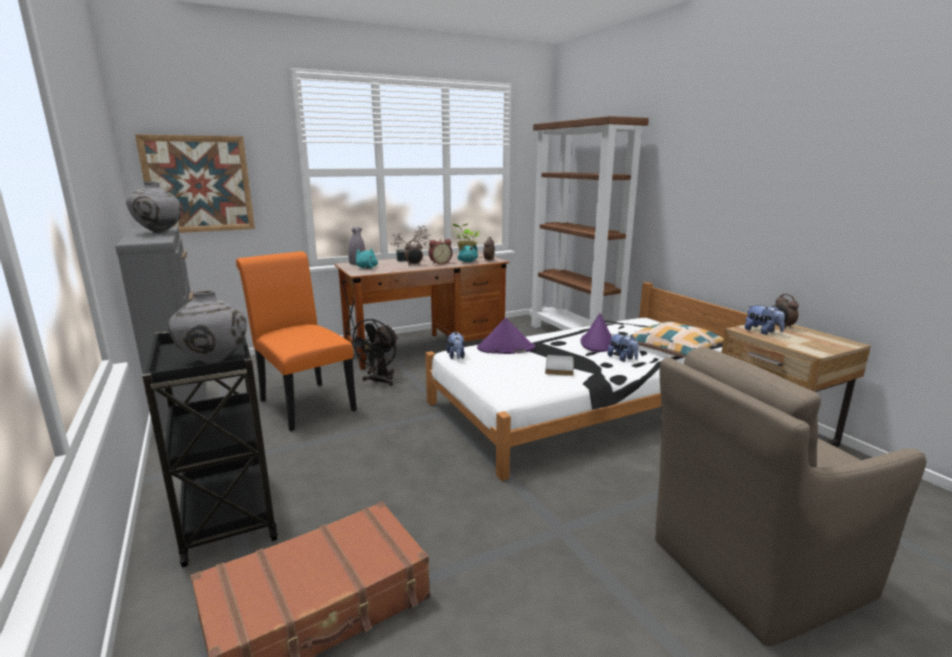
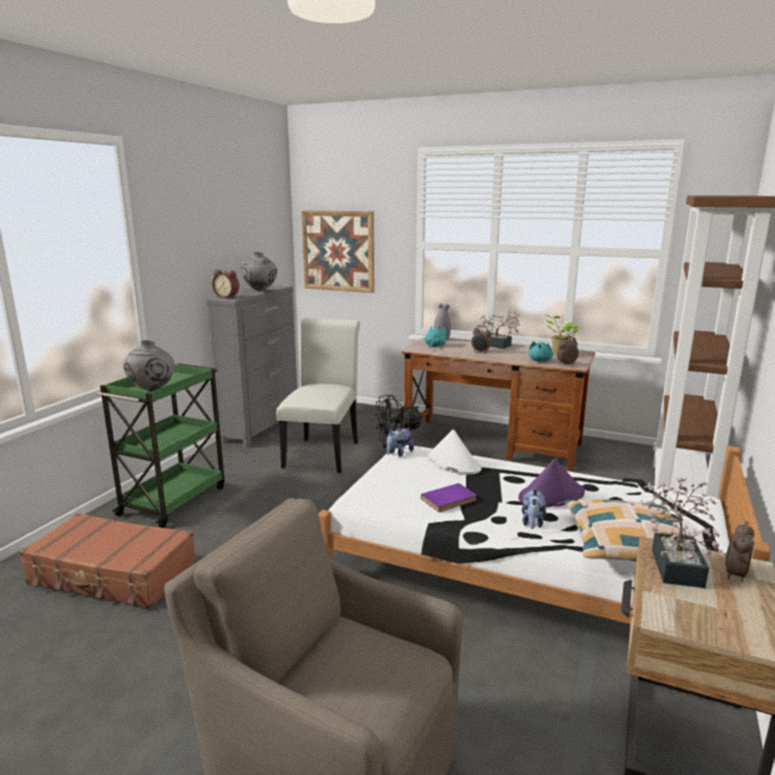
camera: 50 degrees right, 0 degrees up
black cart [142,332,278,567] -> green cart [96,363,225,528]
orange chair [236,251,357,431] -> white chair [276,318,360,473]
alarm clock [428,239,452,264] -> alarm clock moved to [212,270,239,298]
purple hat [477,318,535,354] -> white hat [427,429,481,475]
grey book [545,355,574,376] -> purple book [421,483,477,512]
plush toy [744,305,785,335] -> potted plant [641,477,724,588]

